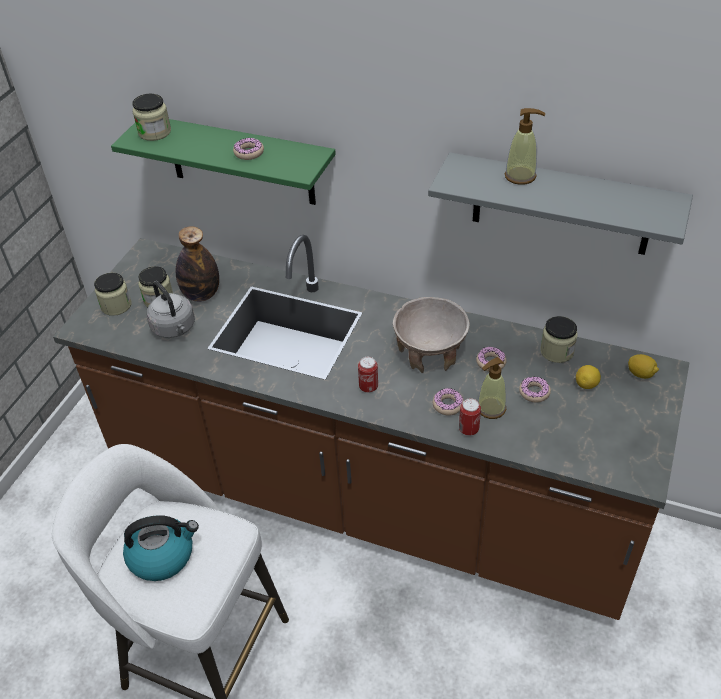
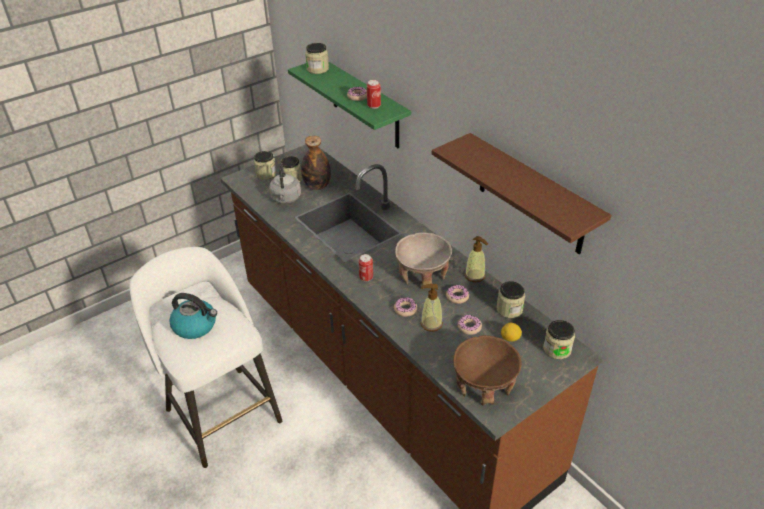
camera: 30 degrees right, 5 degrees down
grey shelf [428,152,693,255] -> brown shelf [432,133,611,254]
can [459,398,481,436] -> can moved to [367,80,381,109]
soap dispenser [505,108,545,185] -> soap dispenser moved to [465,236,488,282]
lemon [628,354,659,379] -> jar [543,320,575,359]
none -> brown bowl [453,335,522,406]

